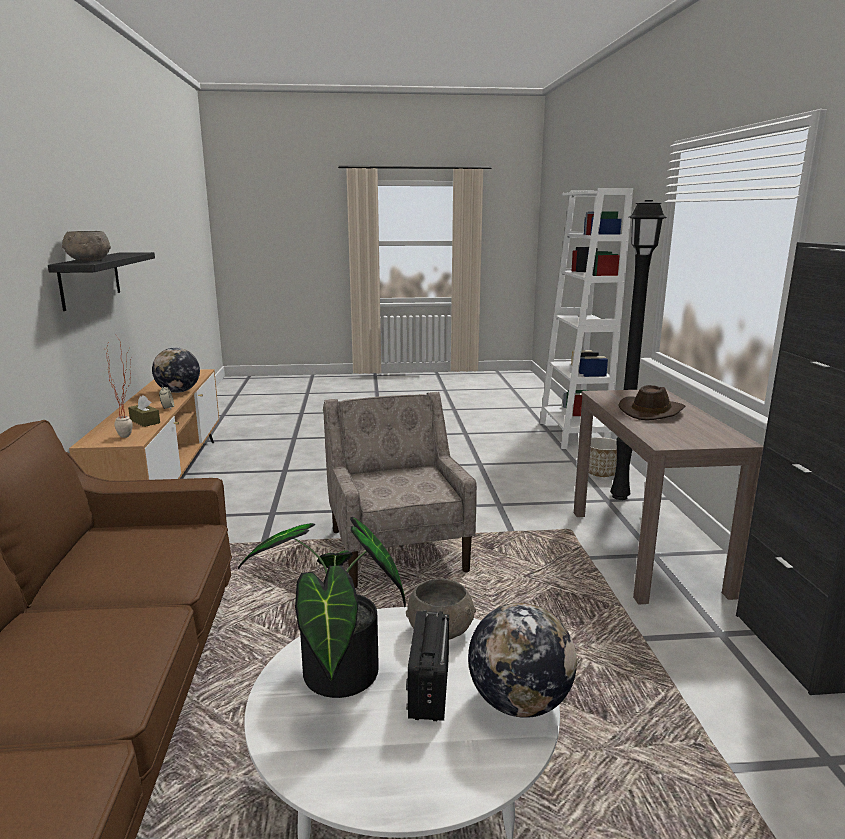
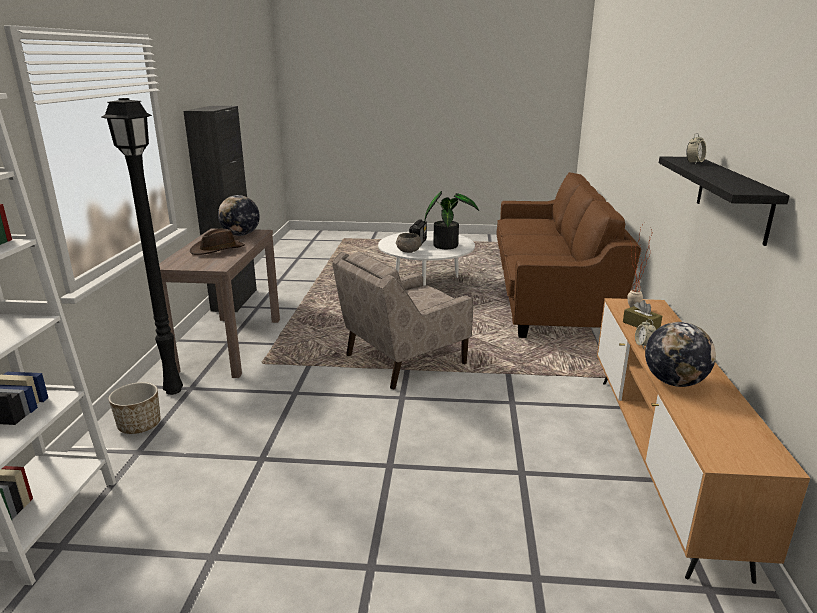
camera: 170 degrees left, 5 degrees up
grey bowl [62,231,111,261] -> alarm clock [686,133,706,164]
beige armchair [323,392,477,588] -> beige armchair turned 60 degrees clockwise [332,252,473,389]
globe [468,603,577,718] -> globe moved to [218,195,260,236]

